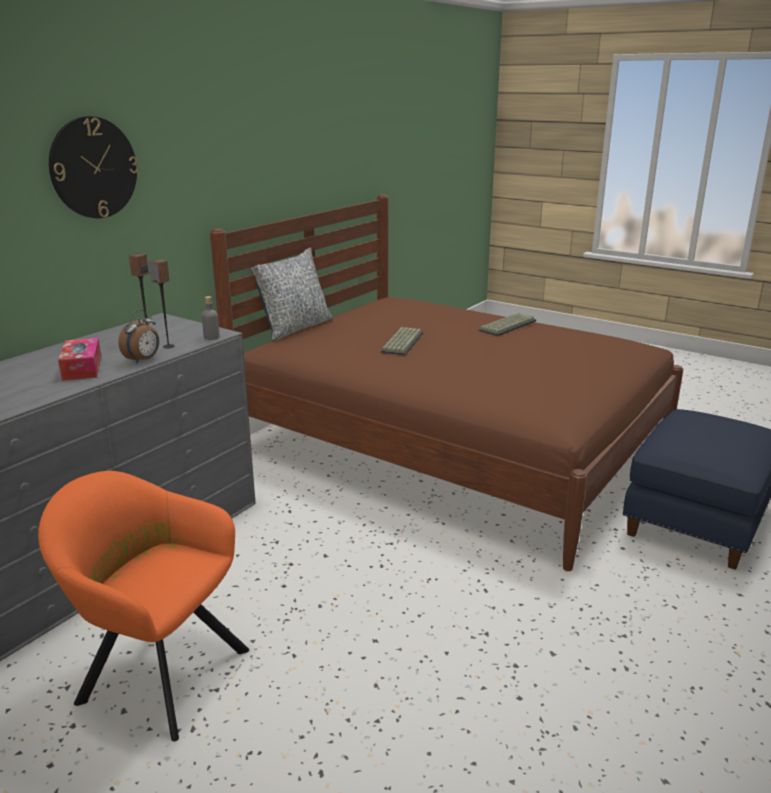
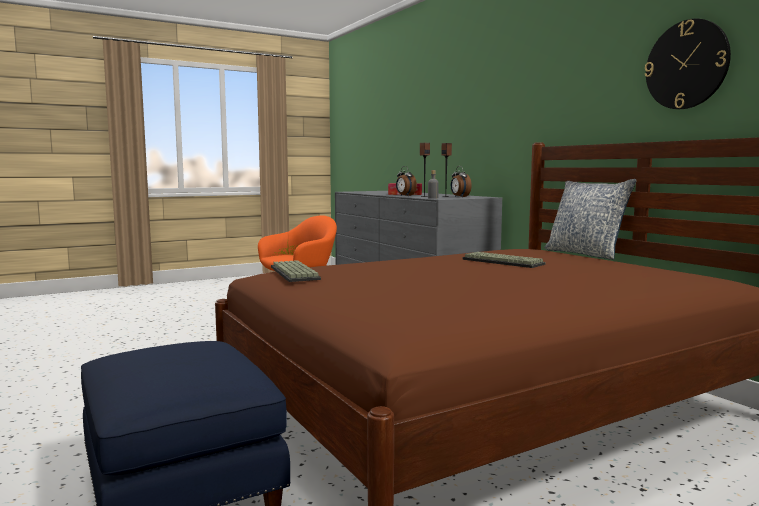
camera: 115 degrees right, 15 degrees down
wall clock [49,116,139,218] -> wall clock moved to [645,19,731,109]
keyboard [479,313,536,336] -> keyboard moved to [271,260,321,282]
none -> alarm clock [451,166,472,197]

